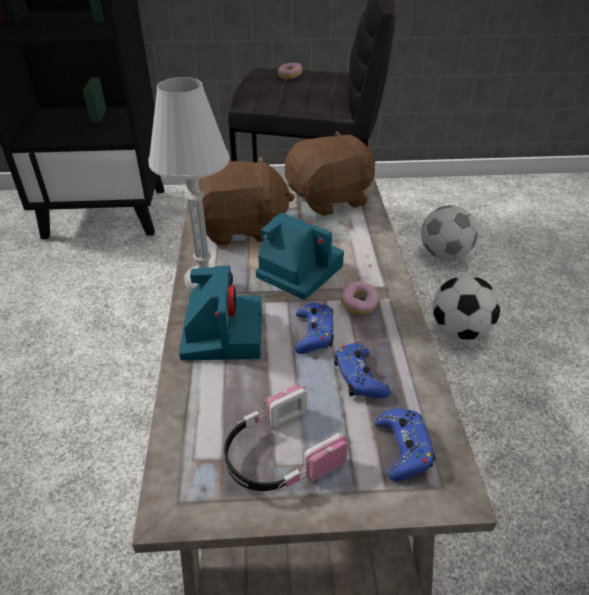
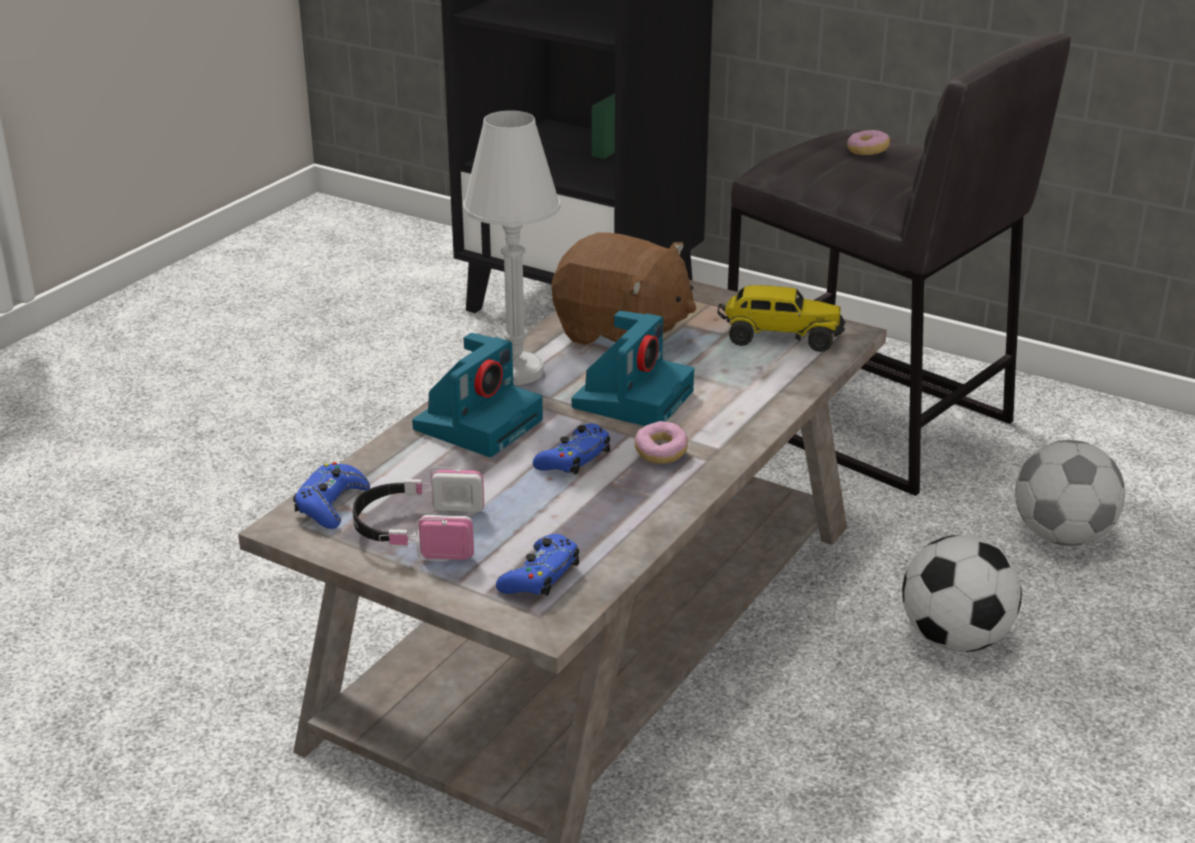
camera: 35 degrees right, 10 degrees down
camera [256,213,344,300] -> camera turned 45 degrees clockwise [572,311,694,426]
brown plush toy [285,130,375,216] -> toy truck [717,285,845,352]
blue game controller [334,343,390,398] -> blue game controller moved to [293,462,370,529]

